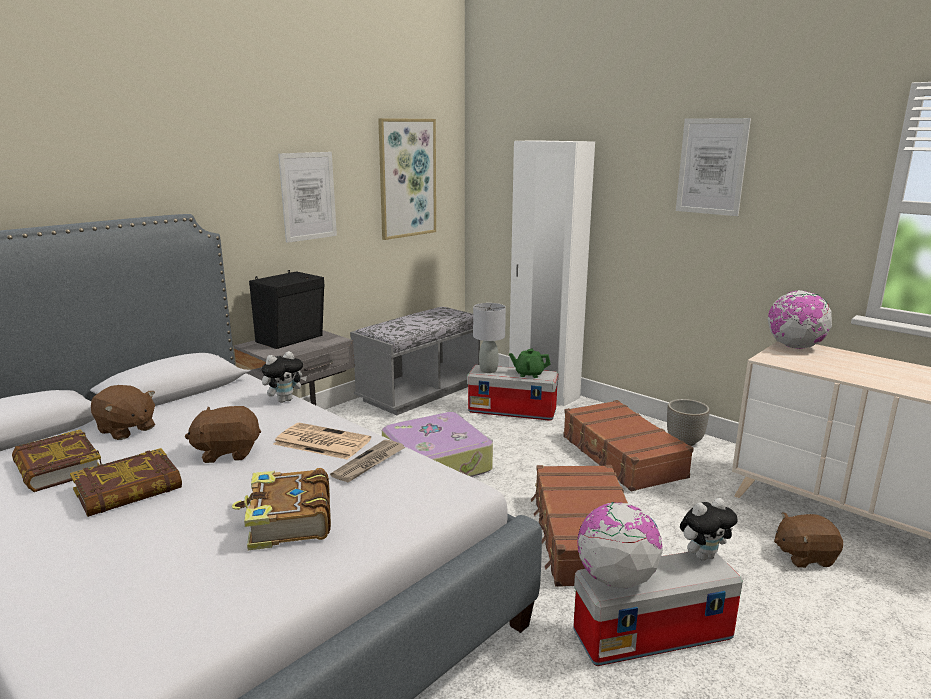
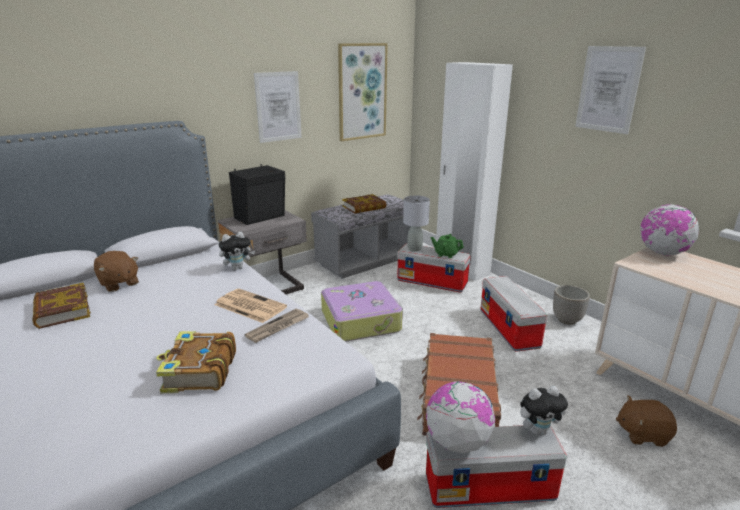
camera: 10 degrees right, 5 degrees up
book [70,448,182,517] -> book moved to [342,194,386,214]
brown plush toy [185,406,261,463] -> none
brown suitcase [563,400,694,491] -> storage box [480,276,547,352]

